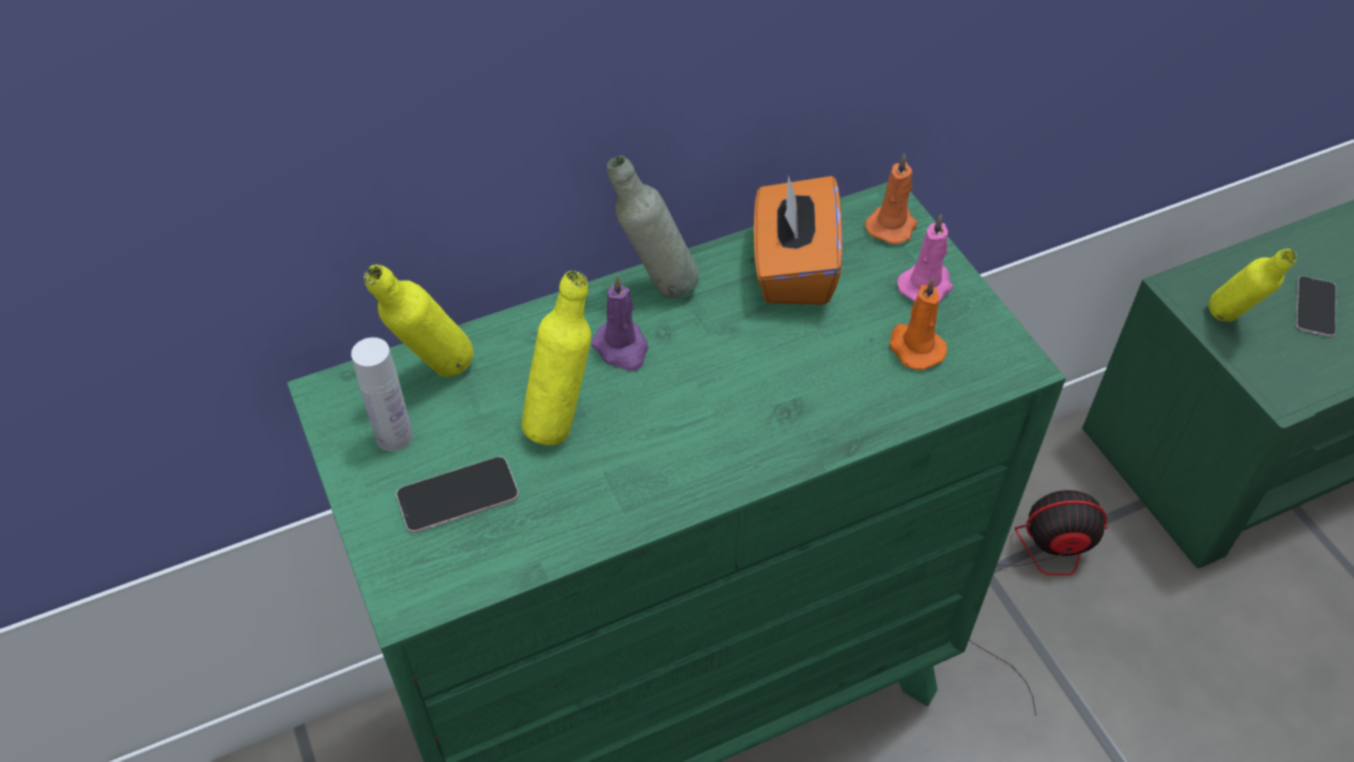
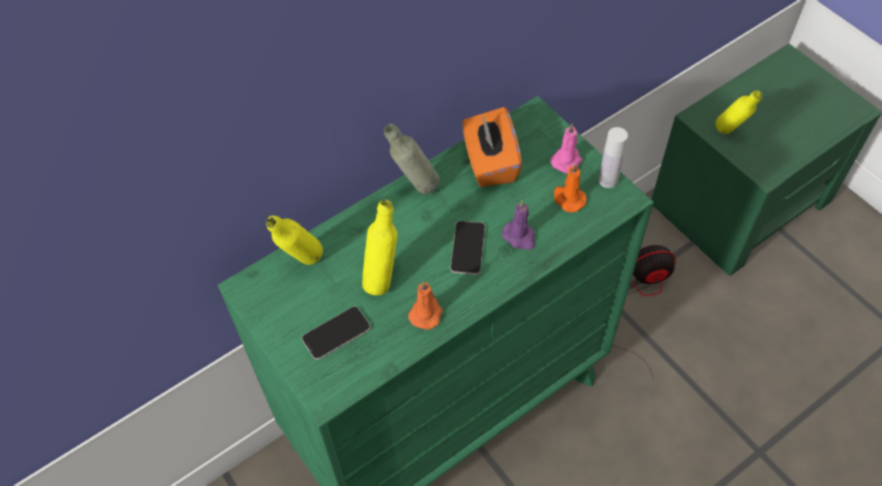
camera: 10 degrees left, 5 degrees up
white bottle [351,337,413,452] -> white bottle moved to [598,127,628,188]
purple candle [591,276,648,371] -> purple candle moved to [502,200,535,250]
orange candle [865,153,917,244] -> orange candle moved to [408,281,442,330]
phone [1296,276,1336,337] -> phone moved to [450,221,485,275]

